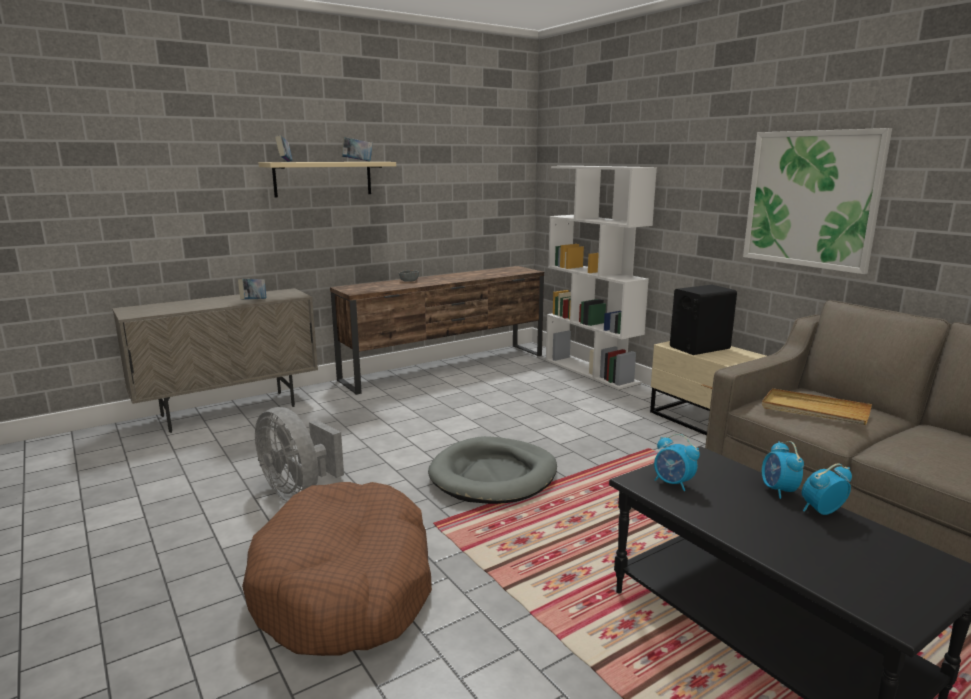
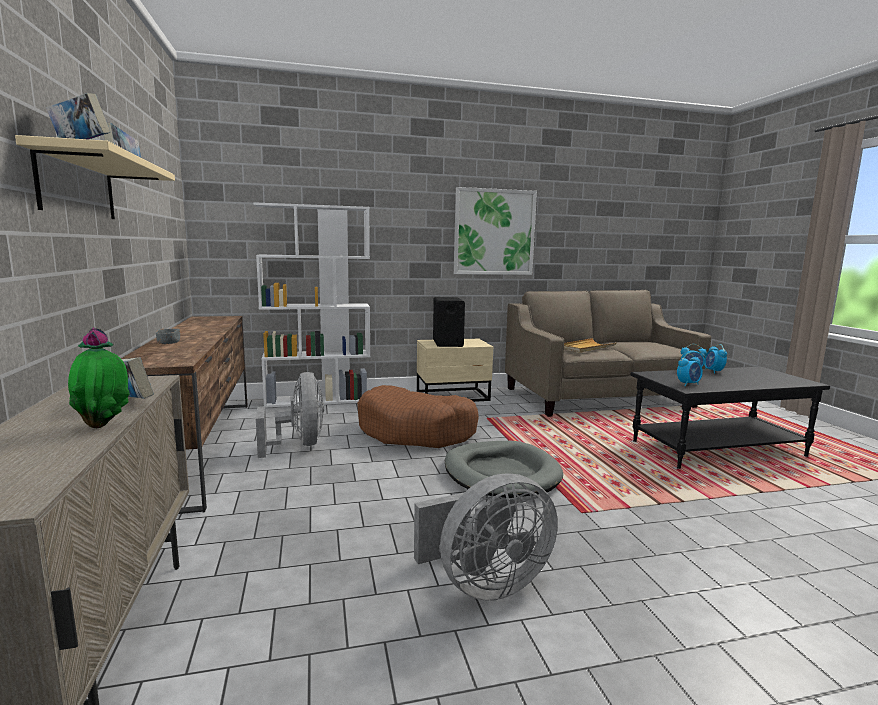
camera: 70 degrees left, 5 degrees down
brown dog bed [242,482,432,656] -> brown dog bed moved to [357,385,479,448]
none -> potted plant [68,328,130,428]
none -> grey fan [256,372,324,458]

